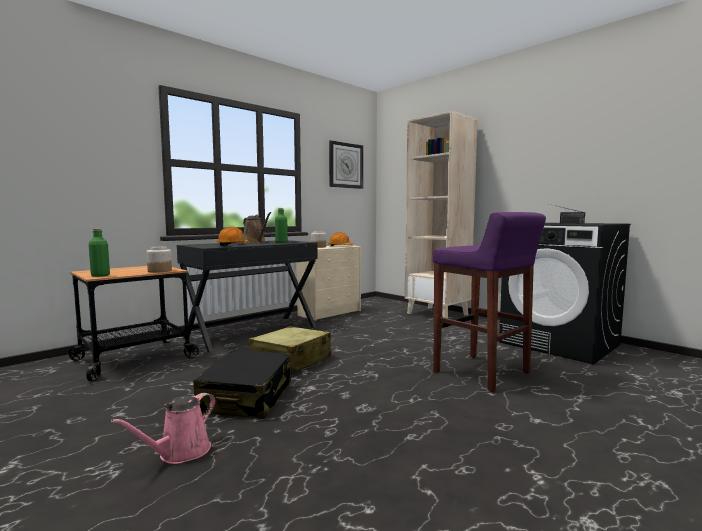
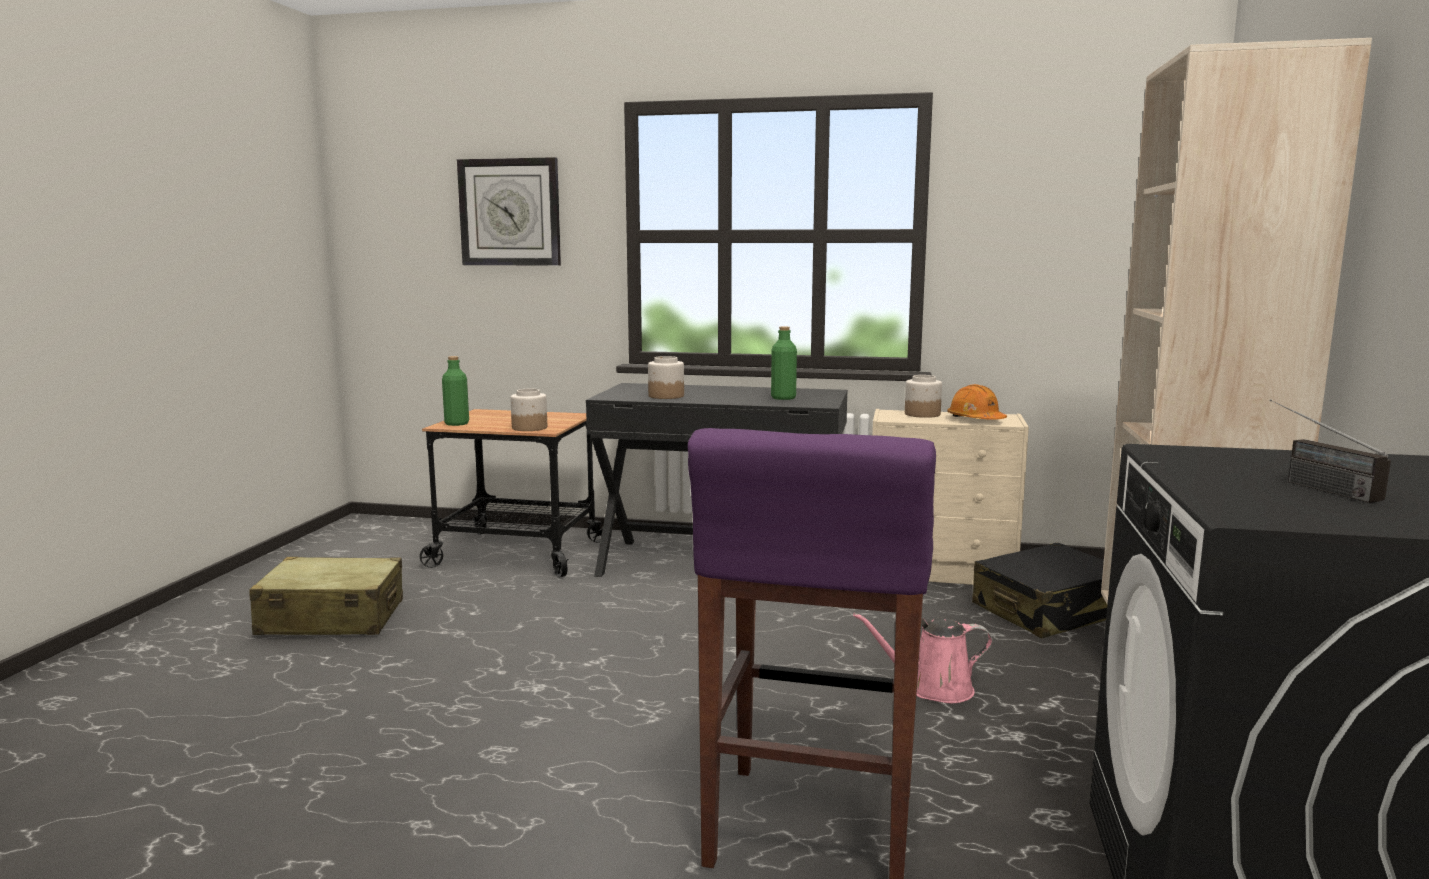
camera: 55 degrees right, 5 degrees up
pink watering can [111,393,215,464] -> pink watering can moved to [853,613,993,703]
black suitcase [193,350,291,419] -> black suitcase moved to [972,543,1107,638]
orange hard hat [216,226,249,246] -> jar [648,356,684,399]
brown watering can [243,212,271,243] -> none
beige suitcase [248,326,331,374] -> beige suitcase moved to [249,557,403,635]
wall clock [329,140,363,189] -> wall clock moved to [457,157,561,266]

